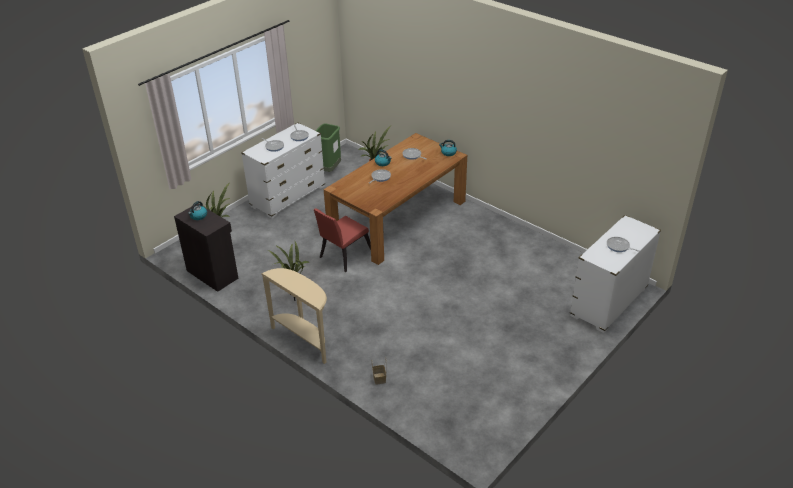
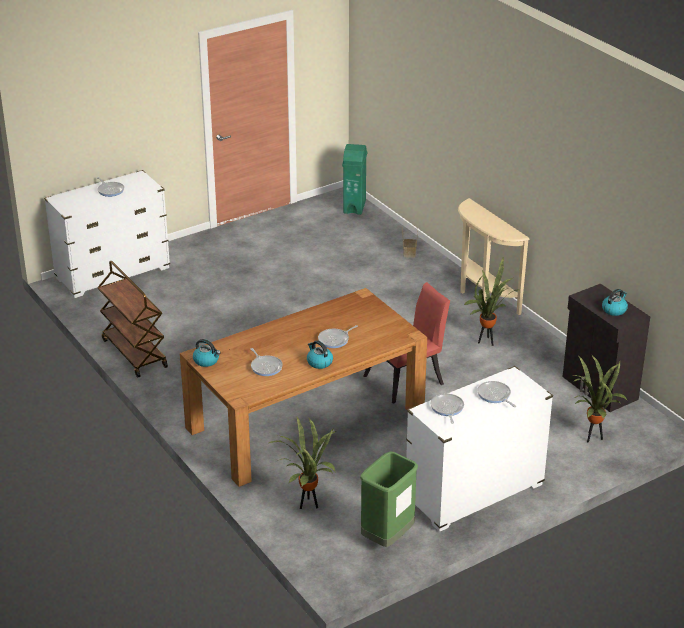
camera: 165 degrees left, 5 degrees down
none -> brown cart [97,261,168,378]
none -> green trash can [342,144,367,215]

